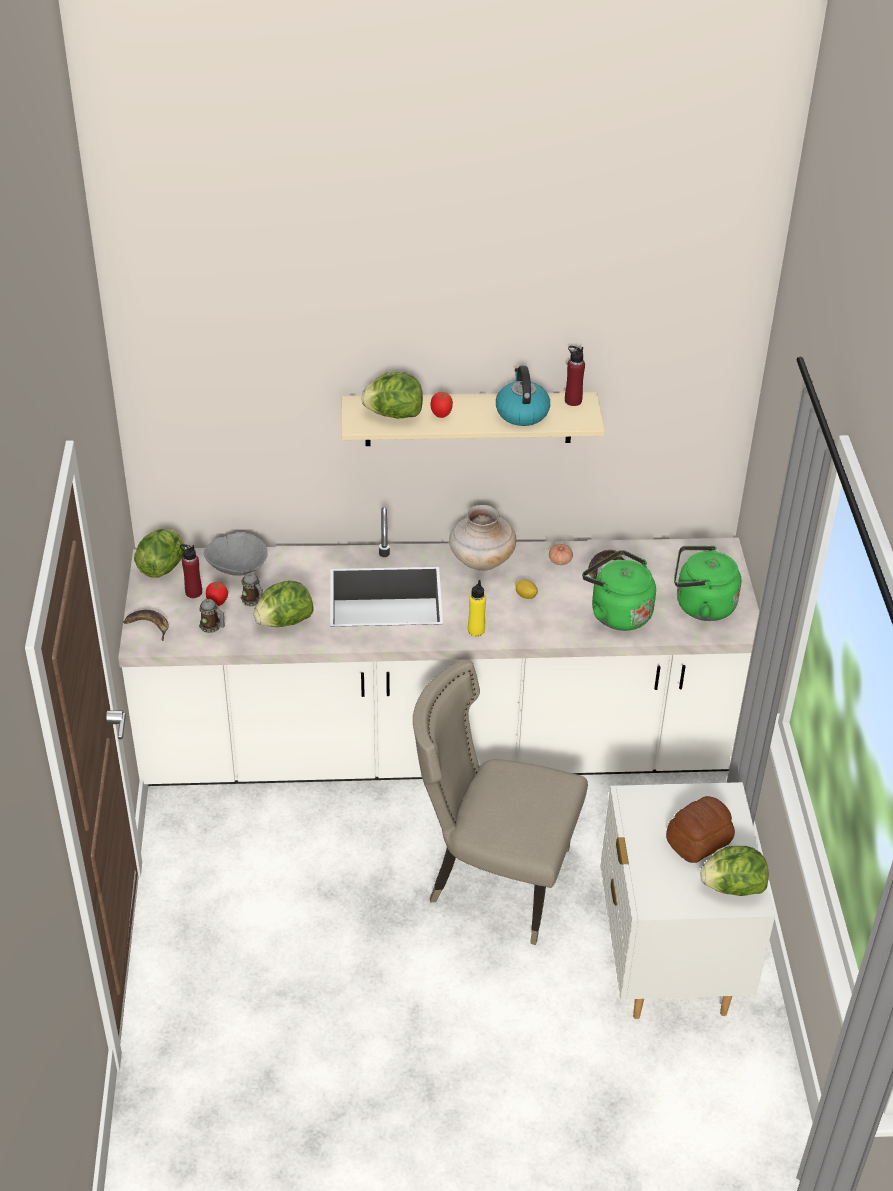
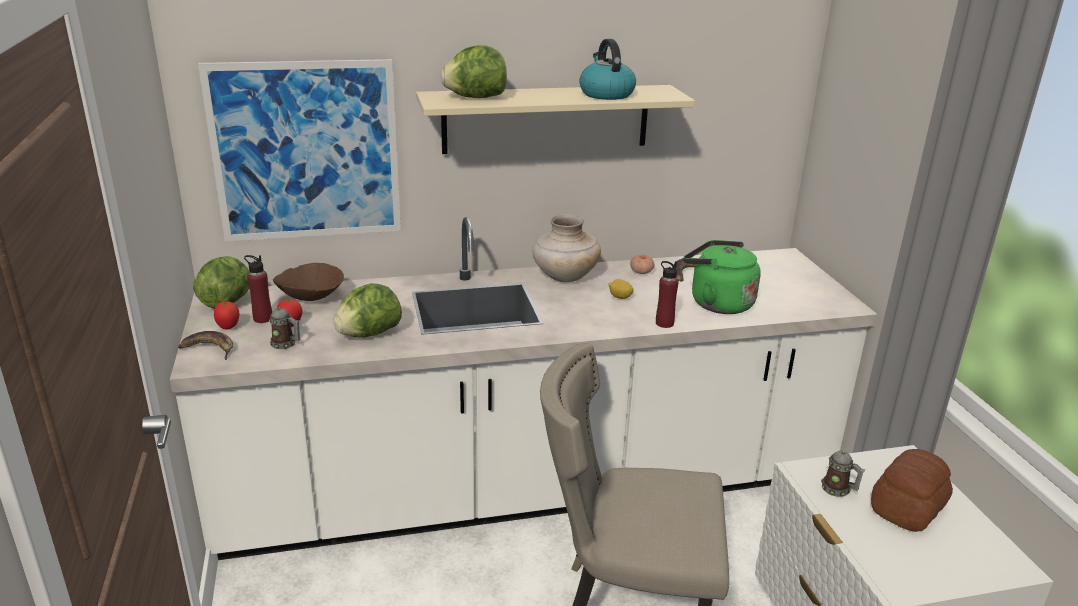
camera: 10 degrees left, 15 degrees down
grey bowl [204,532,268,576] -> brown bowl [273,263,344,301]
mug [241,573,263,607] -> mug moved to [821,451,865,497]
tomato [430,392,453,418] -> tomato moved to [214,301,240,330]
yellow bottle [468,580,486,636] -> none
red bottle [565,346,585,406] -> red bottle moved to [656,261,679,328]
green kettle [674,546,742,621] -> none
lettuce [700,846,769,896] -> none
none -> picture [198,59,401,242]

